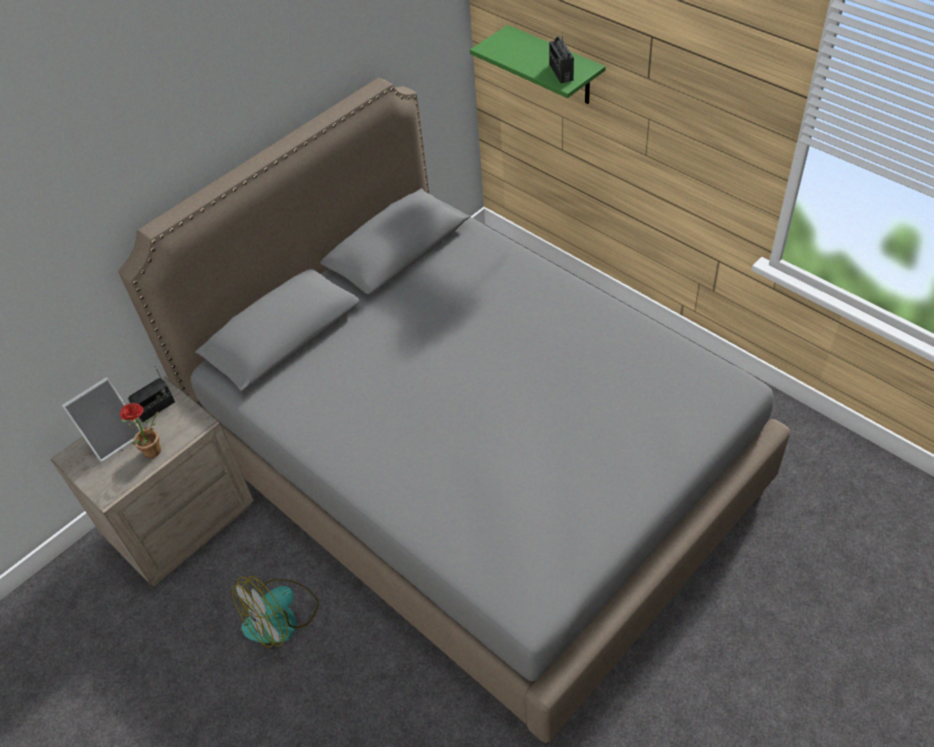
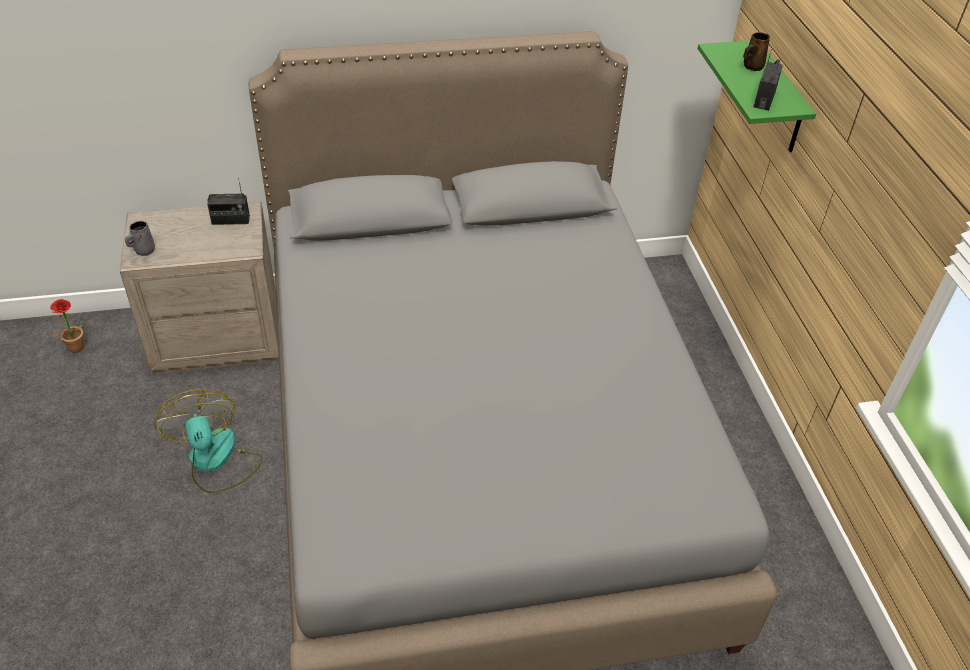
camera: 30 degrees right, 5 degrees down
picture frame [62,377,141,462] -> none
potted plant [120,403,161,458] -> potted plant moved to [50,299,92,353]
fan [232,576,319,647] -> fan turned 75 degrees clockwise [154,389,263,494]
none -> grey mug [125,221,155,256]
none -> brown mug [743,32,770,71]

